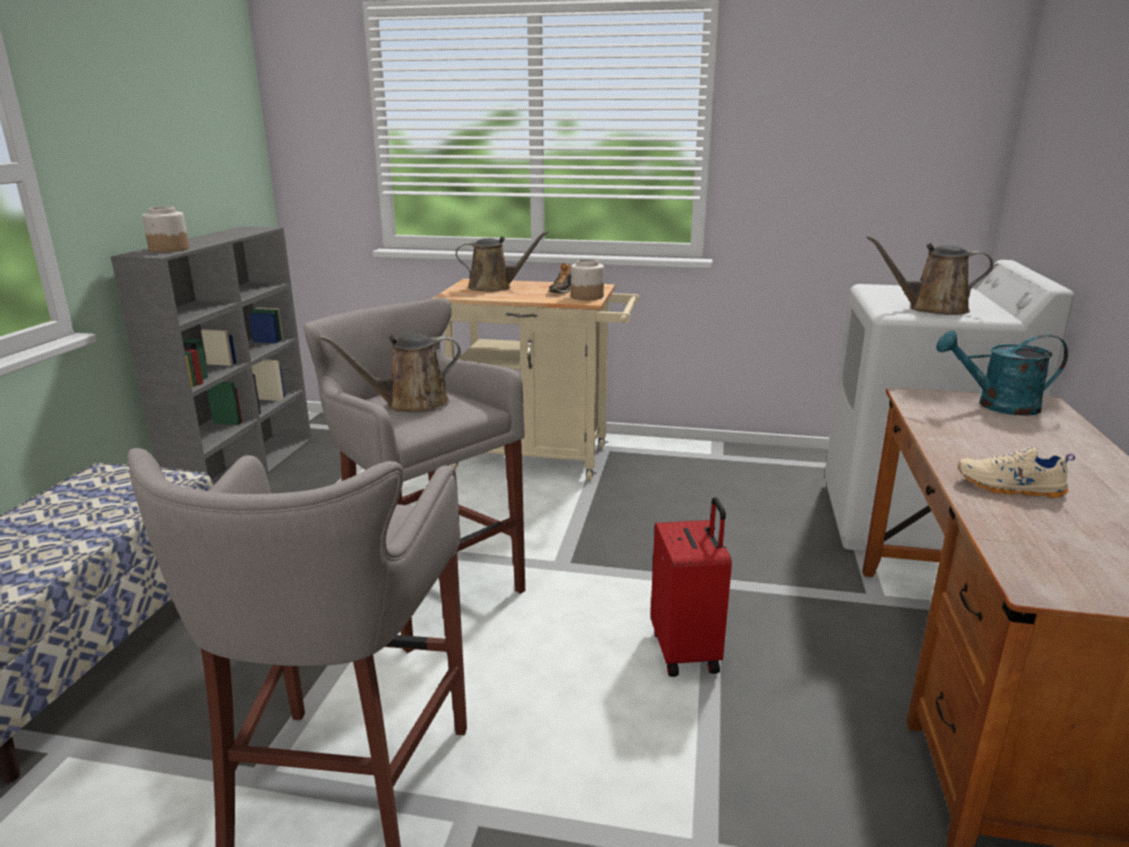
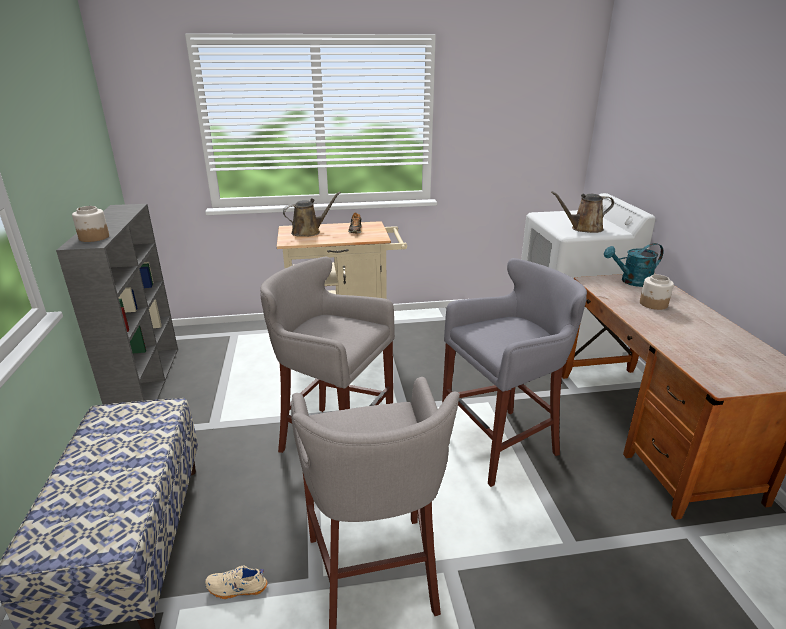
camera: 20 degrees left, 5 degrees up
brown watering can [319,333,461,412] -> none
jar [571,259,604,300] -> jar moved to [640,275,674,310]
red suitcase [651,497,732,677] -> grey stool [442,258,587,487]
beige shoe [957,446,1075,498] -> beige shoe moved to [205,566,268,599]

